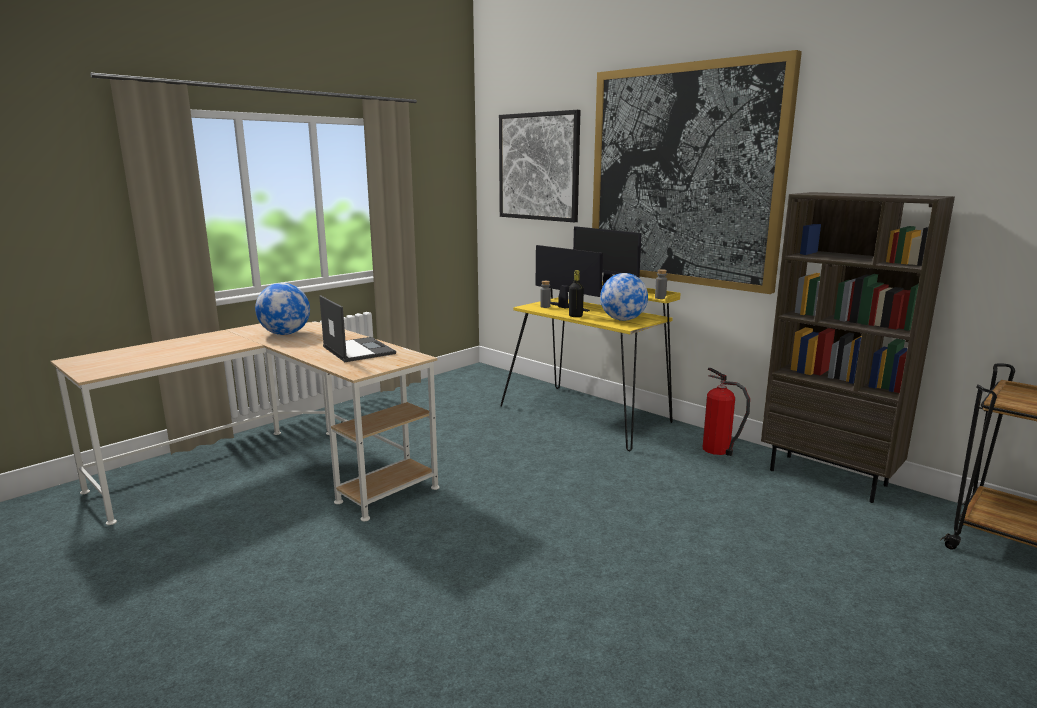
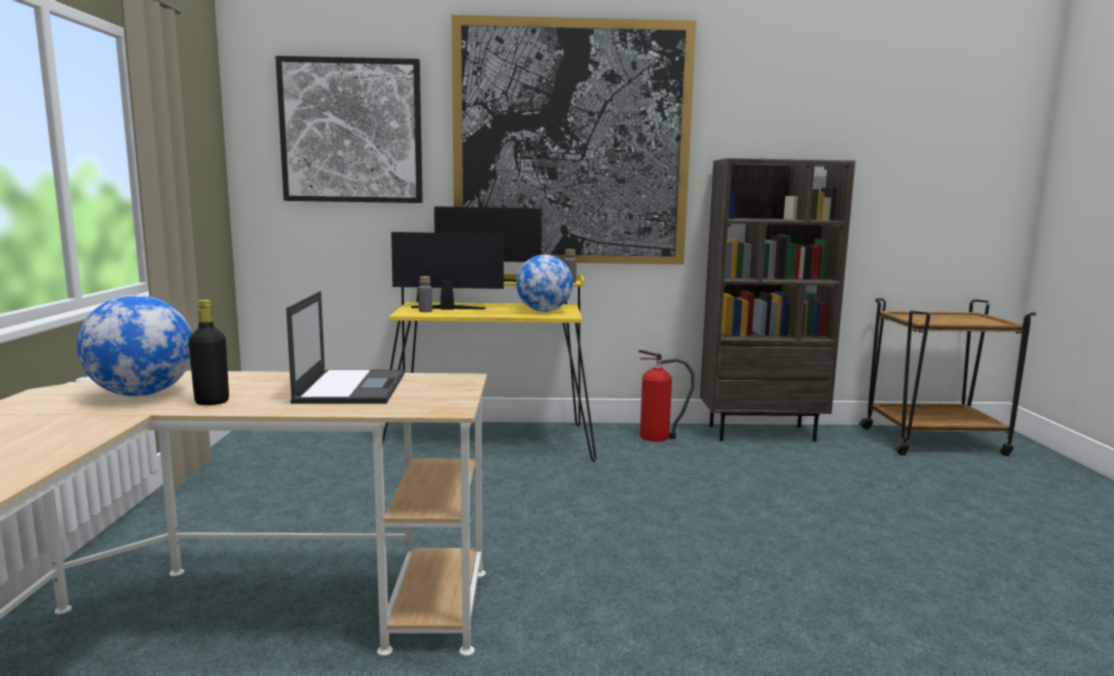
camera: 45 degrees left, 5 degrees down
laptop [319,295,396,362] -> laptop turned 75 degrees clockwise [286,291,404,404]
black bottle [569,270,584,317] -> black bottle moved to [188,299,229,405]

